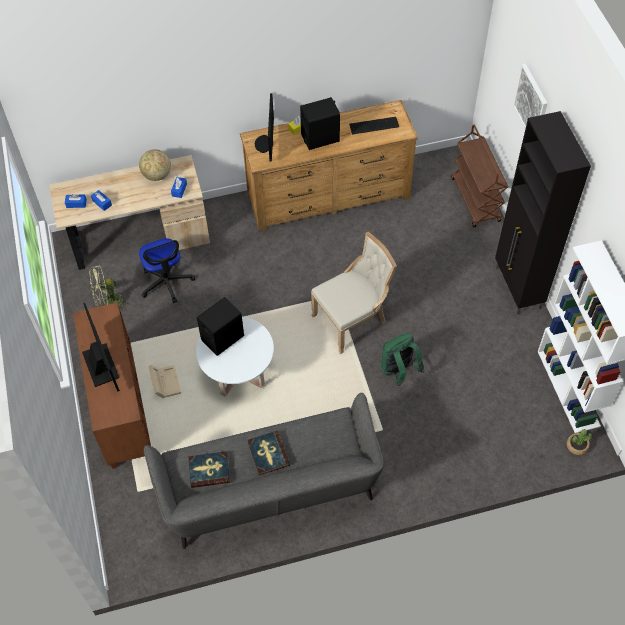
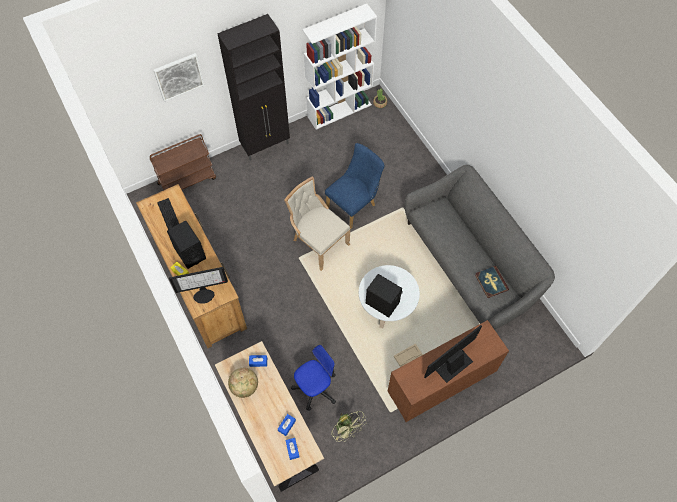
camera: 105 degrees left, 5 degrees up
book [248,431,290,475] -> none
green backpack [381,333,424,386] -> blue chair [325,143,385,229]

